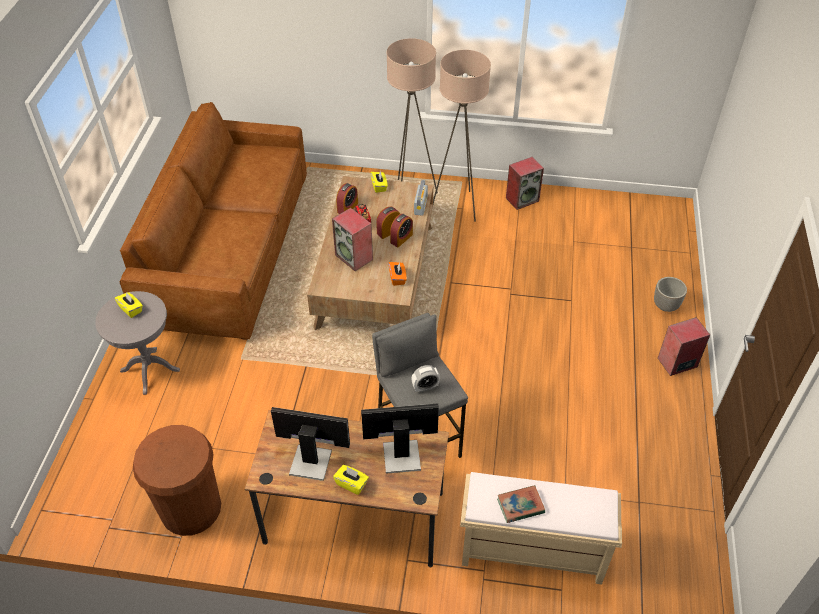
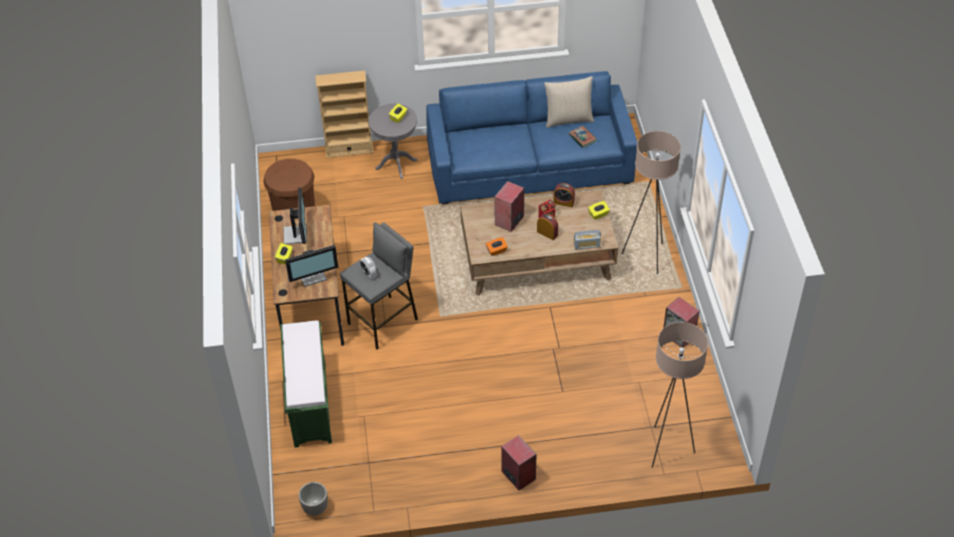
camera: 75 degrees right, 0 degrees up
brown sofa [120,102,307,340] -> blue sofa [426,71,637,204]
monitor [361,403,439,474] -> monitor turned 90 degrees clockwise [285,245,338,287]
alarm clock [390,214,413,247] -> none
beige floor lamp [433,50,491,222] -> beige floor lamp moved to [652,322,708,468]
beige bench [460,472,622,584] -> green bench [280,320,332,448]
book [497,485,545,523] -> book moved to [569,126,596,148]
planter [654,277,687,312] -> planter moved to [298,482,328,516]
none -> beige bookcase [315,70,374,158]
none -> beige pillow [544,76,594,128]

